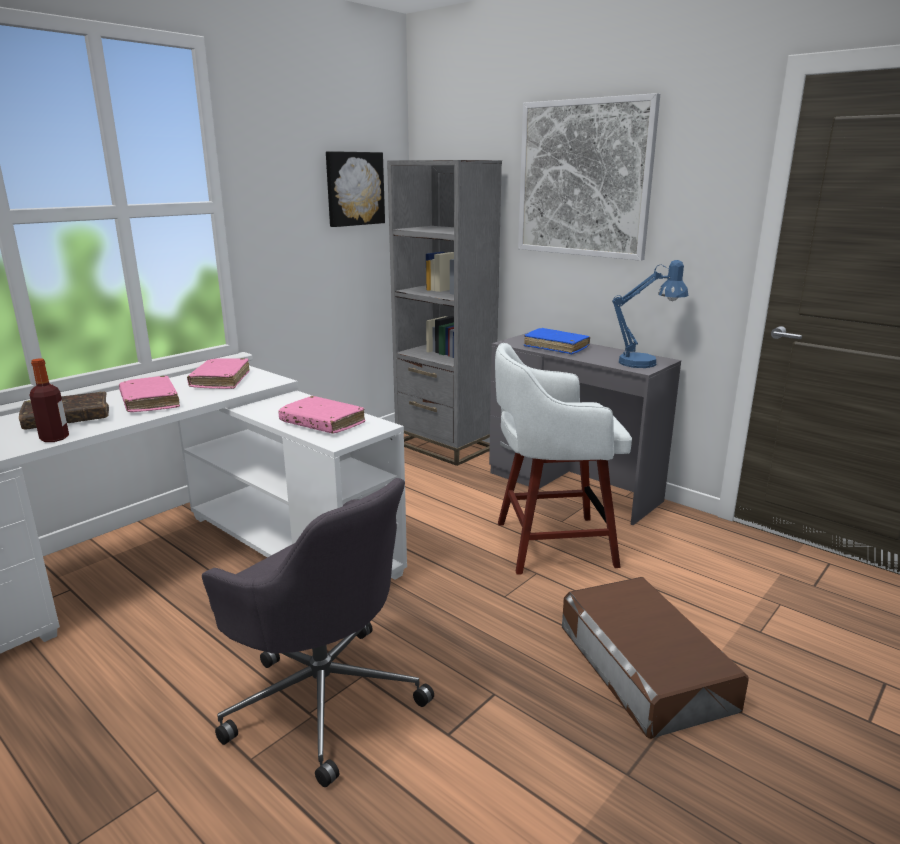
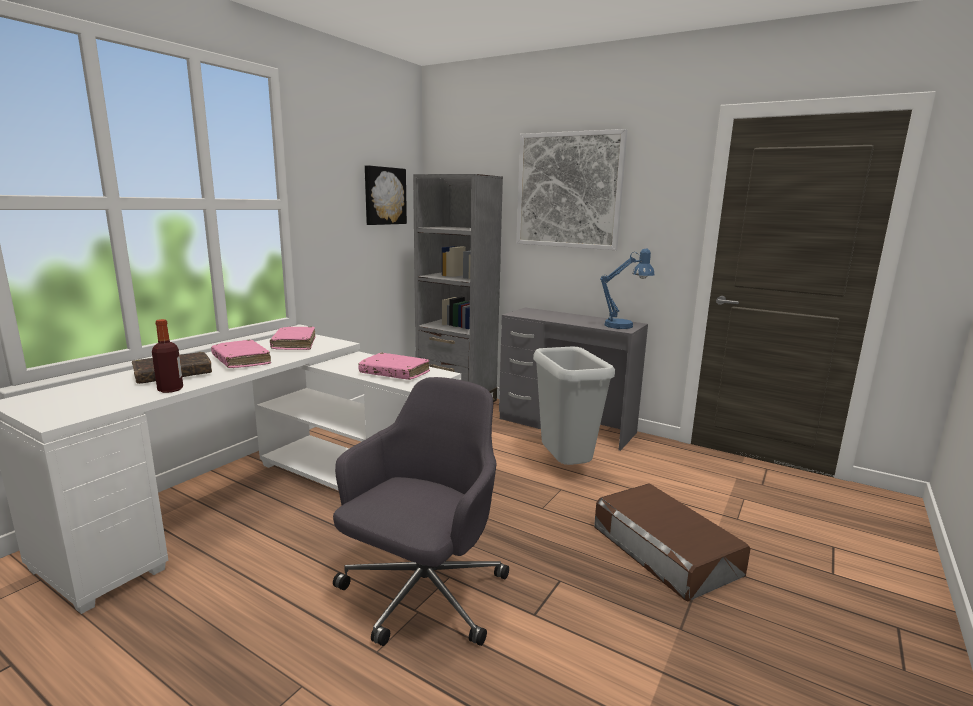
camera: 10 degrees left, 5 degrees down
grey office chair [202,478,434,787] -> grey office chair turned 90 degrees counterclockwise [333,377,509,646]
white stool [495,343,632,575] -> grey trash can [533,347,615,465]
blue book [524,328,590,354] -> none

